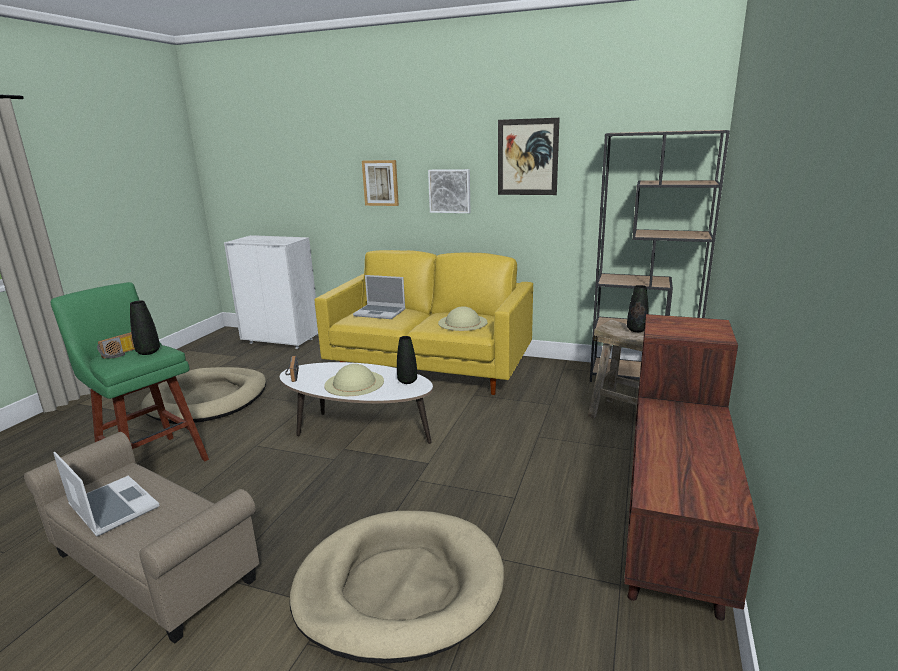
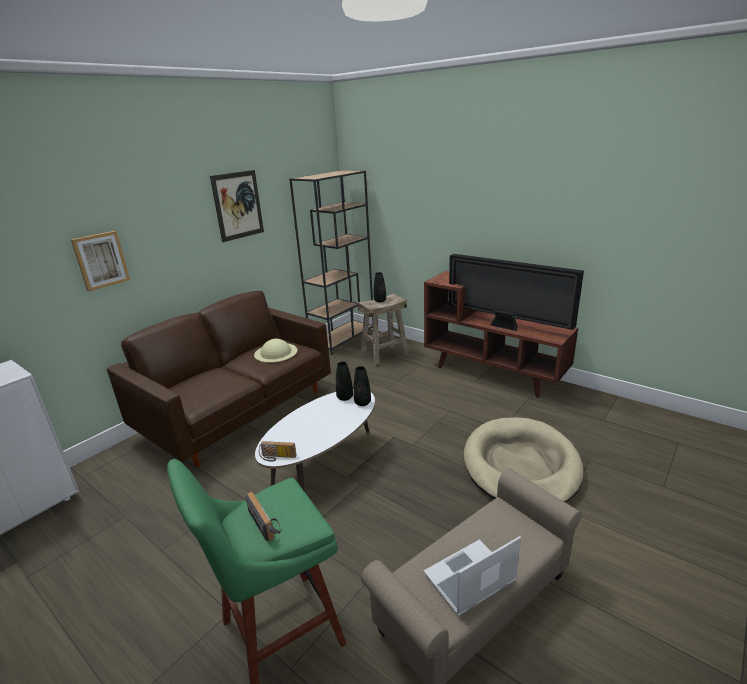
camera: 70 degrees left, 5 degrees up
black vase [130,301,160,355] -> black vase moved to [353,366,371,406]
beige dog bed [141,367,266,424] -> none
yellow sofa [315,250,533,395] -> brown sofa [107,291,331,467]
beige hat [324,364,384,396] -> none
laptop [353,275,406,319] -> none
picture [428,169,470,213] -> none
none -> television [449,254,584,331]

